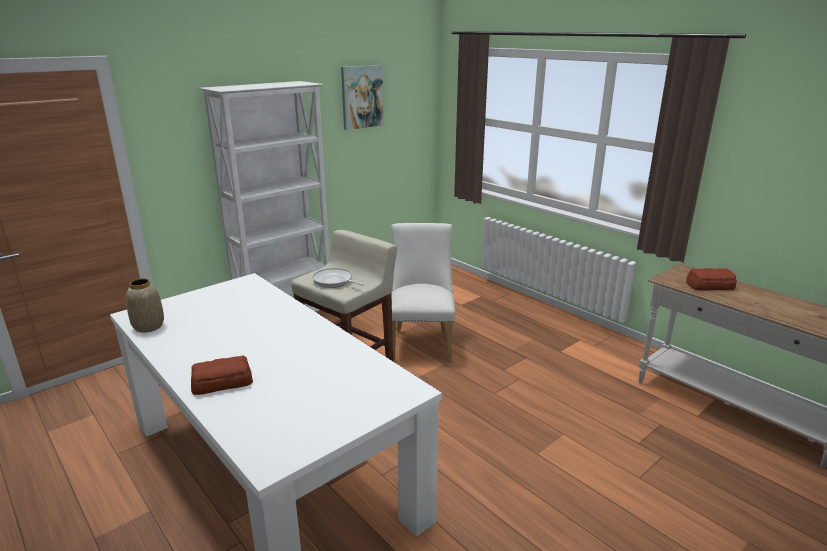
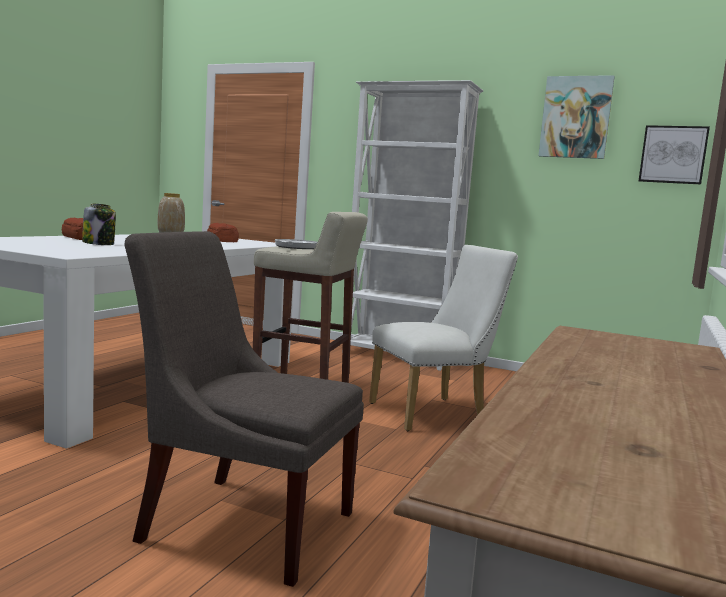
camera: 65 degrees right, 15 degrees down
bread [686,268,737,290] -> bread moved to [207,223,239,242]
none -> jar [82,203,116,245]
none -> grey chair [125,231,364,587]
none -> picture [639,125,710,185]

